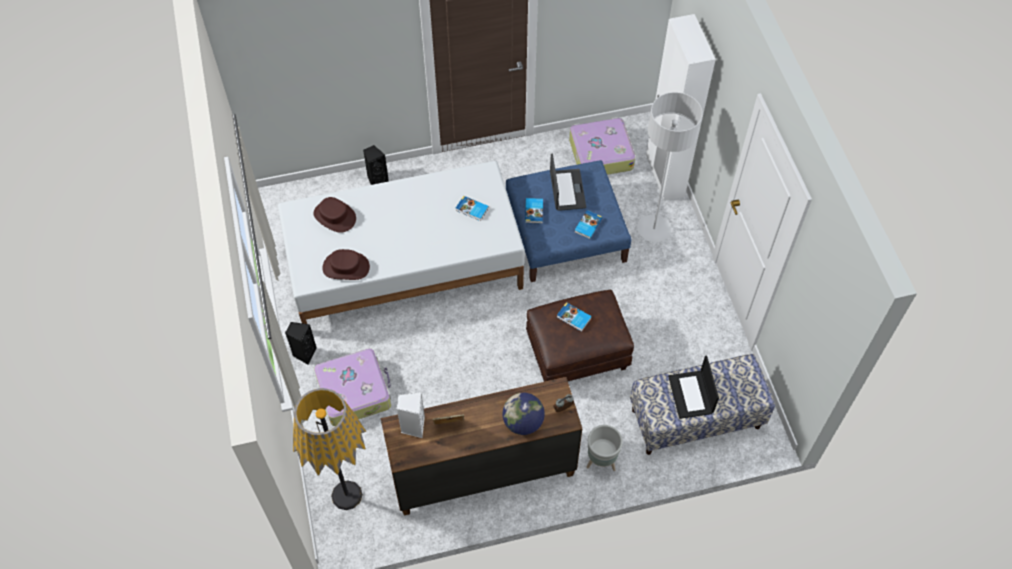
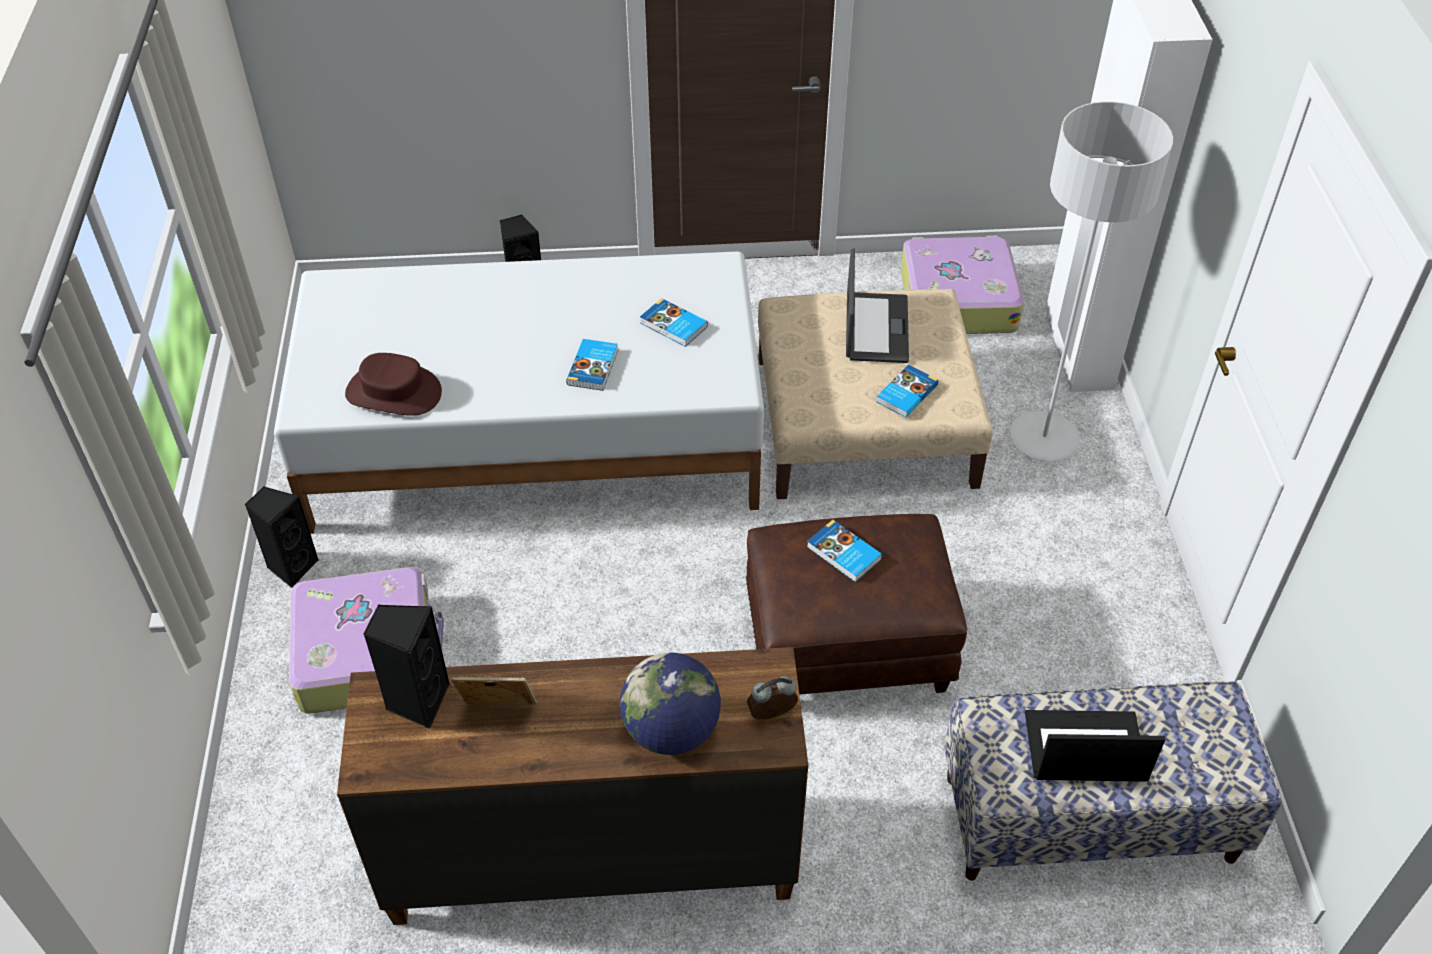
camera: 10 degrees right, 10 degrees down
floor lamp [293,388,366,510] -> none
brown hat [313,197,356,233] -> none
white speaker [397,392,425,438] -> black speaker [363,605,450,729]
blue ottoman [506,160,632,282] -> beige ottoman [758,289,993,499]
book [525,198,543,224] -> book moved to [566,339,618,391]
grey planter [587,425,623,471] -> none
laptop [668,355,719,419] -> laptop turned 90 degrees clockwise [1025,710,1165,782]

